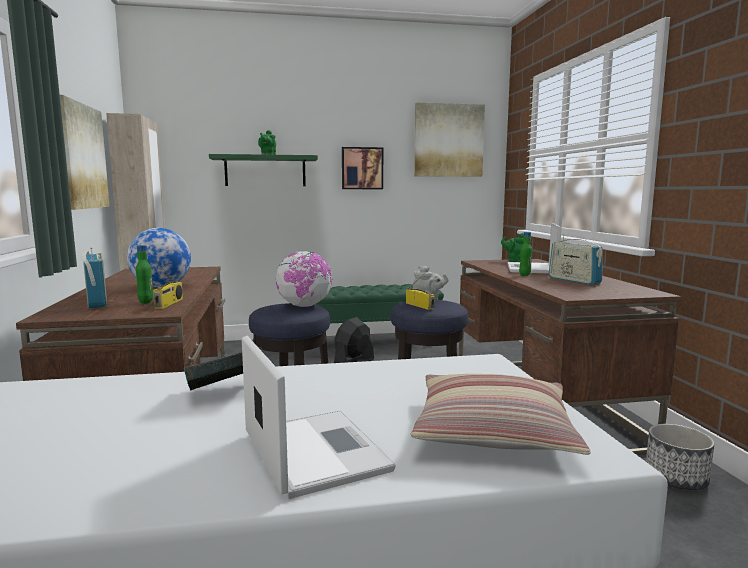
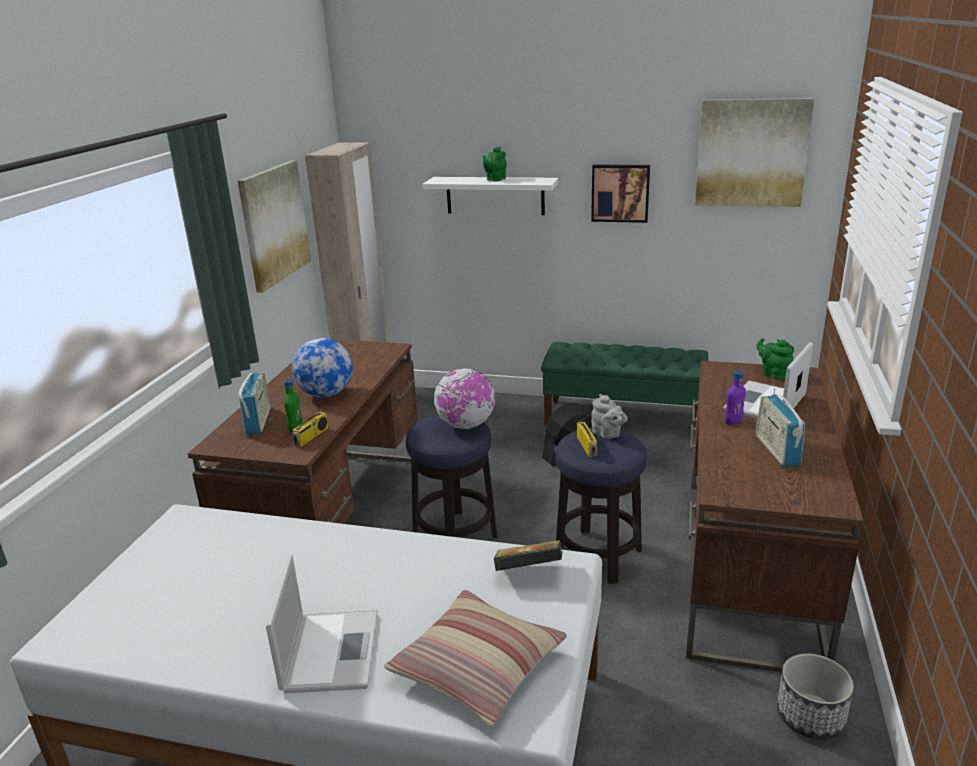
camera: 25 degrees right, 15 degrees up
book [184,347,262,391] -> book moved to [494,540,563,571]
green shelf [209,154,318,186] -> white shelf [422,177,558,215]
green bottle [519,232,532,276] -> purple bottle [724,370,746,425]

